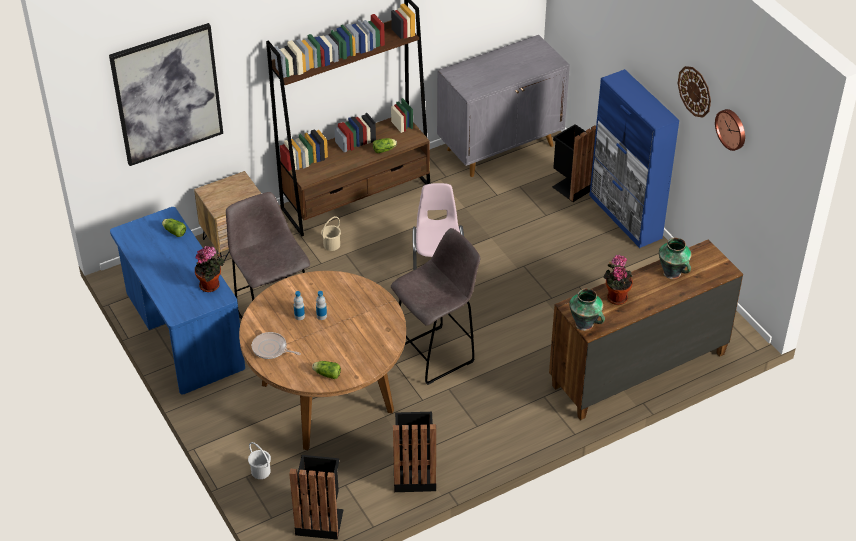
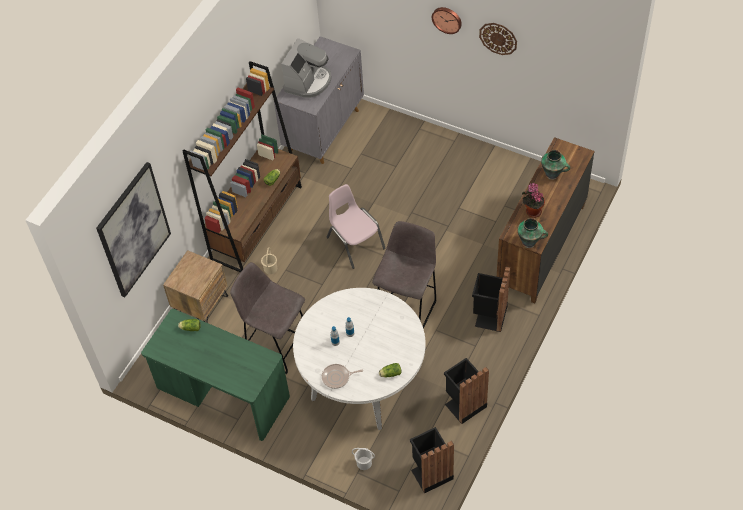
camera: 30 degrees left, 10 degrees up
blue desk [110,207,245,395] -> green desk [141,309,290,441]
potted plant [195,246,224,292] -> none
brown dining table [239,271,406,450] -> white dining table [293,288,425,430]
black trash can [552,124,596,202] -> black trash can moved to [472,267,510,332]
blue cabinet [589,69,679,248] -> none
wall clock [715,109,745,151] -> wall clock moved to [432,7,462,34]
none -> coffee machine [281,38,332,98]

